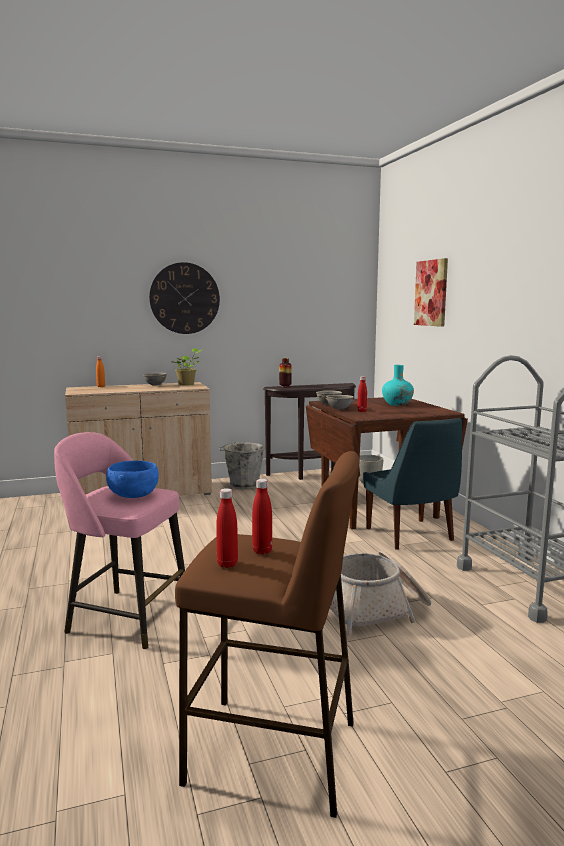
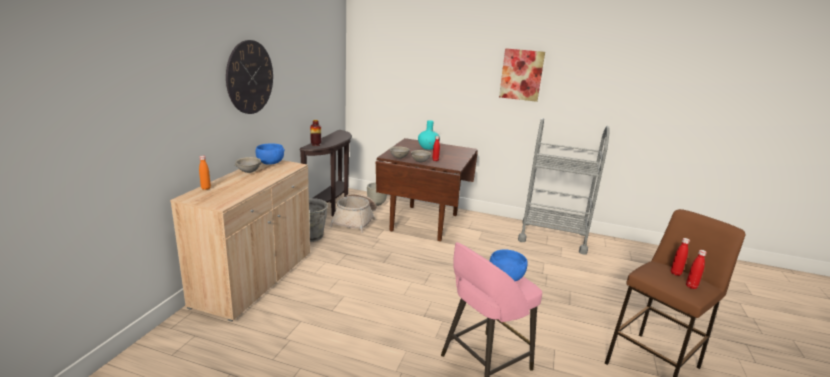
camera: 55 degrees left, 10 degrees up
potted plant [173,348,203,385] -> blue bowl [256,144,285,165]
basket [330,550,431,636] -> basket moved to [329,193,377,233]
blue chair [363,418,462,550] -> none
picture [414,258,448,327] -> picture moved to [499,48,545,102]

